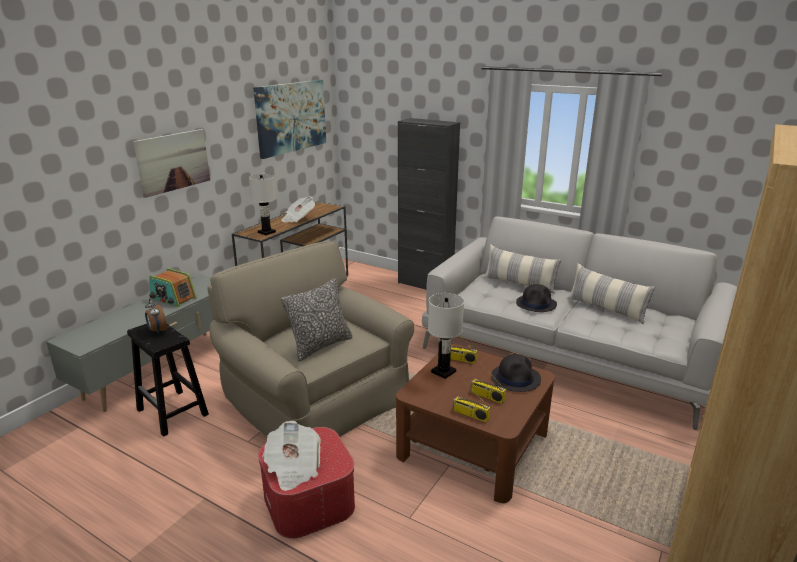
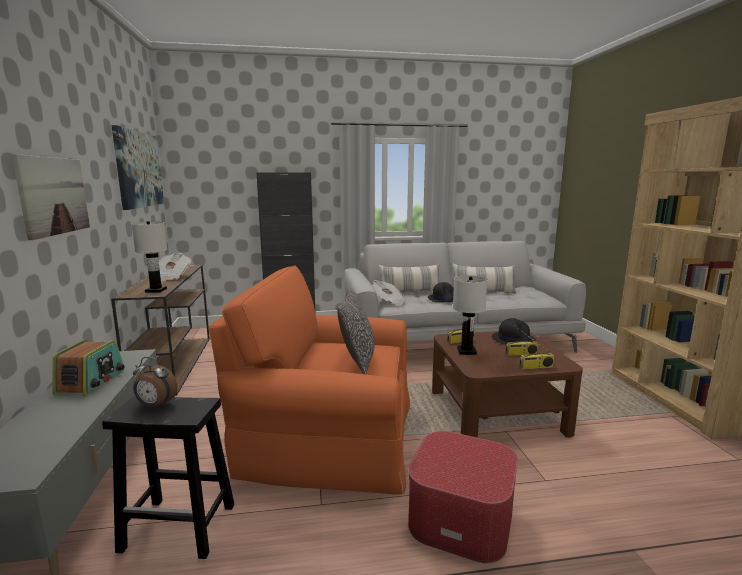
camera: 40 degrees left, 10 degrees down
radio [149,268,197,307] -> radio turned 75 degrees counterclockwise [52,339,125,396]
beige armchair [207,241,414,437] -> orange armchair [209,266,410,495]
newspaper [262,421,321,491] -> newspaper moved to [372,280,406,306]

